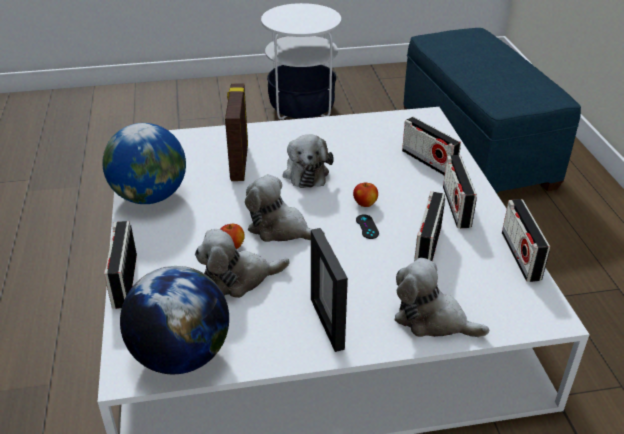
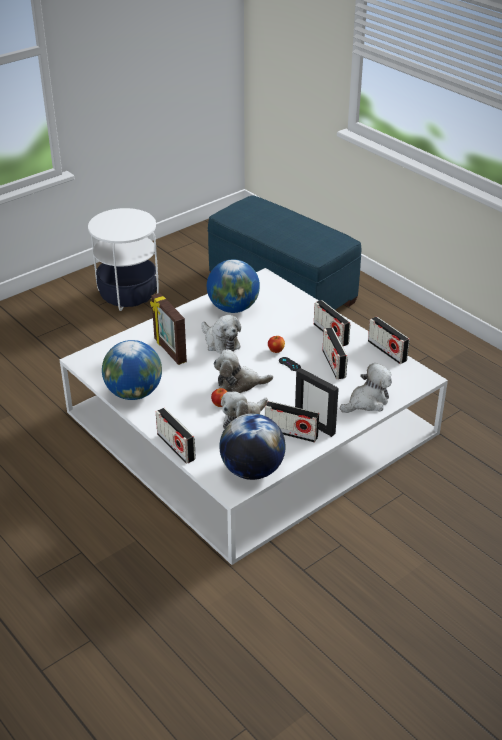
camera: 30 degrees left, 0 degrees up
plush toy [395,258,489,337] -> plush toy turned 150 degrees clockwise [340,363,392,413]
radio [402,117,461,175] -> radio moved to [265,401,319,443]
none -> globe [207,259,260,313]

